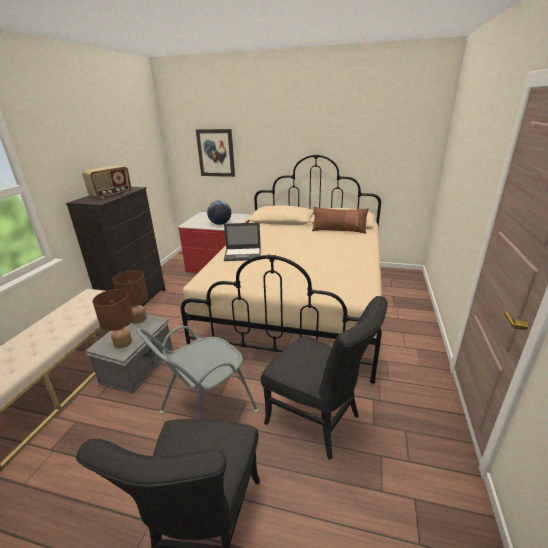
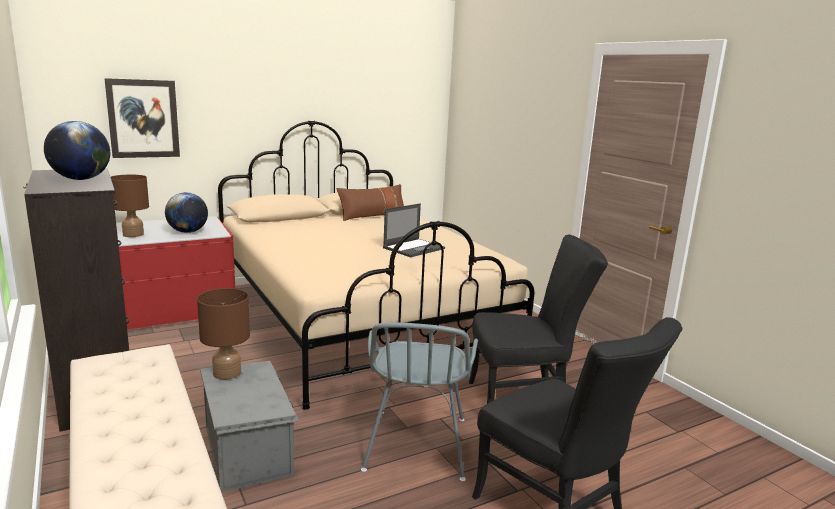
camera: 45 degrees left, 10 degrees down
radio [82,165,131,199] -> globe [44,121,110,180]
brown table lamp [92,289,134,348] -> brown table lamp moved to [111,175,149,237]
laptop [224,223,261,261] -> laptop moved to [383,203,445,257]

